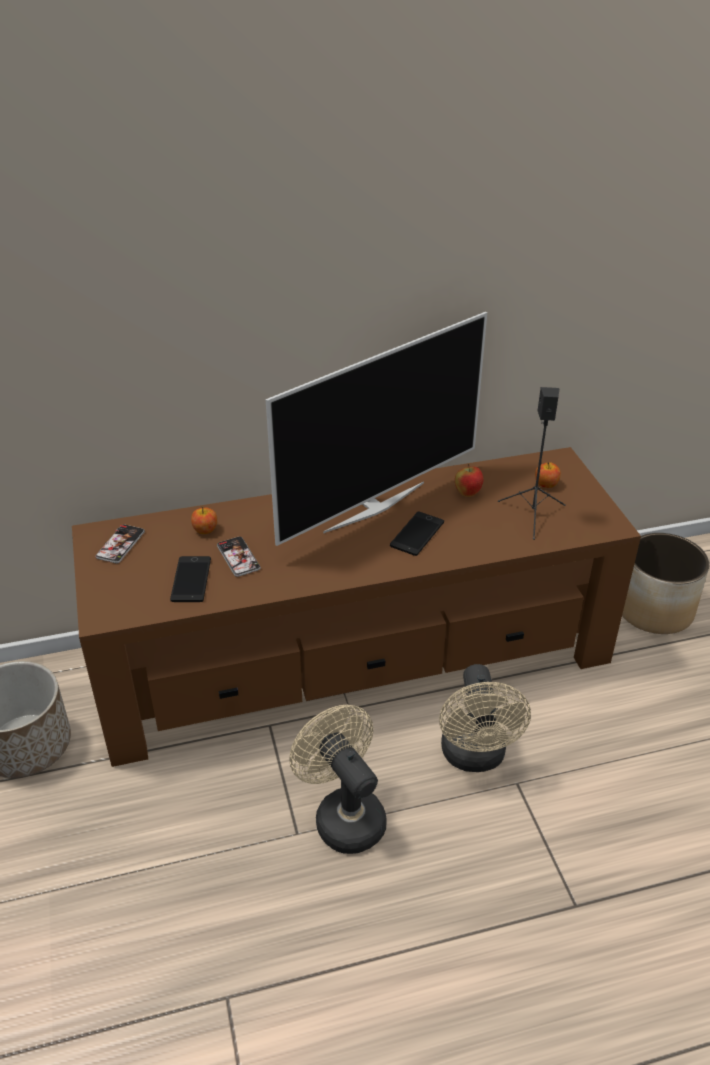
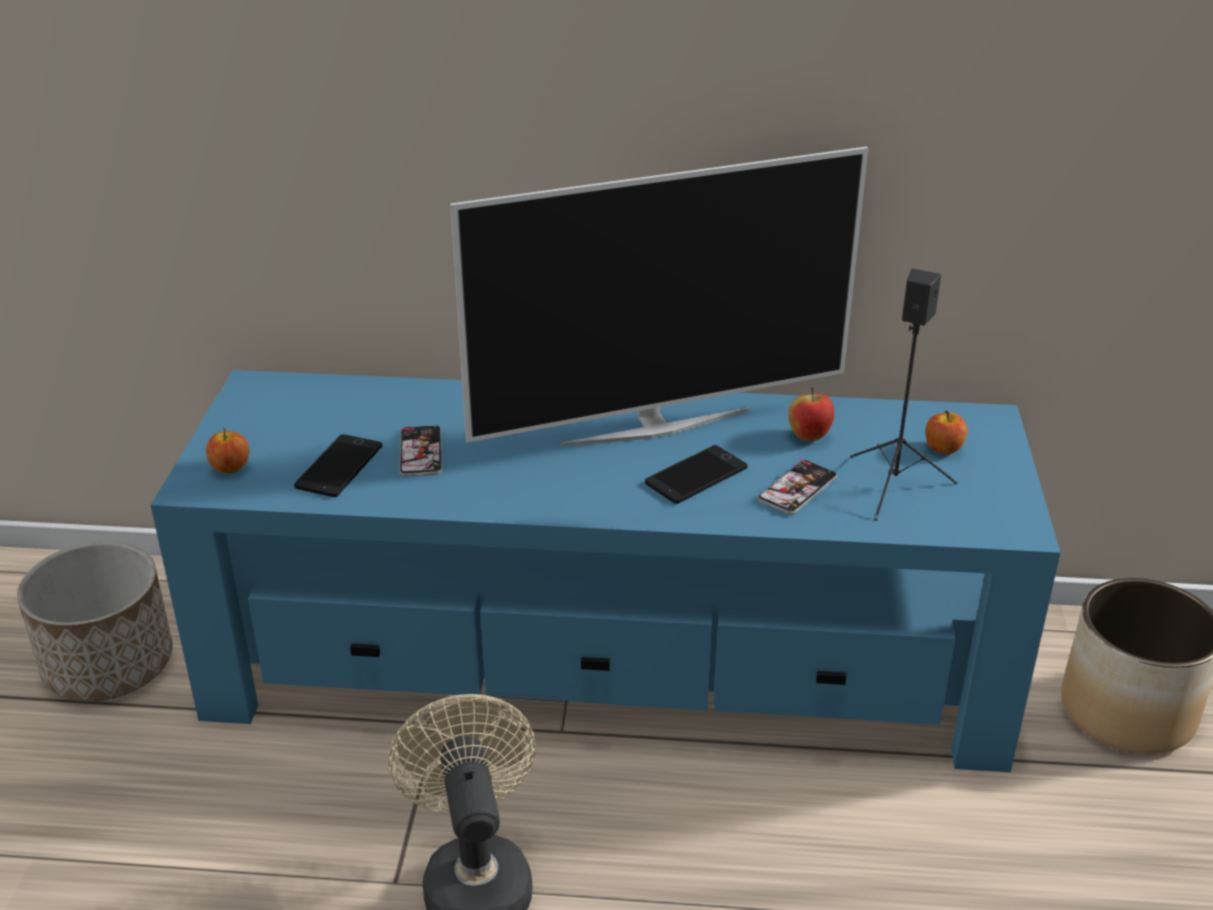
camera: 20 degrees right, 5 degrees down
brown tv stand [72,447,641,767] -> blue tv stand [151,370,1060,772]
phone [95,524,145,563] -> phone moved to [758,460,837,515]
apple [191,506,217,534] -> apple moved to [206,428,249,473]
beige fan [439,664,531,772] -> none

